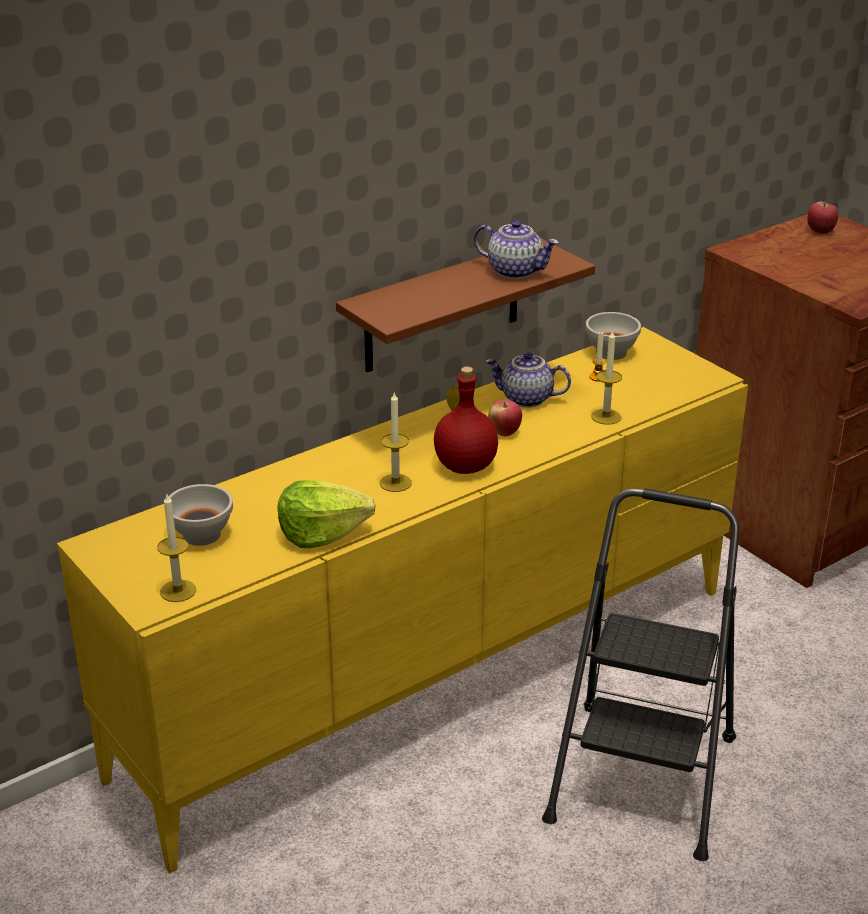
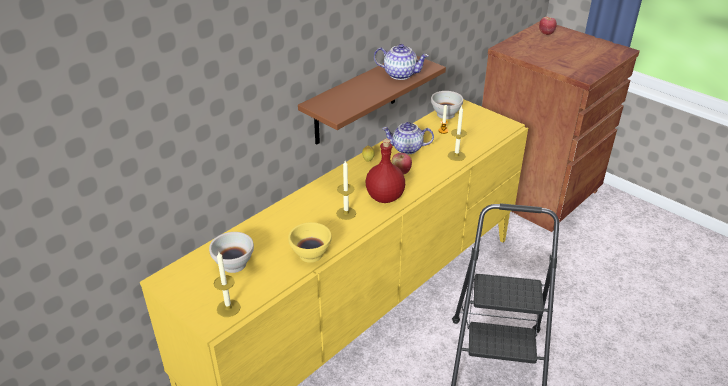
camera: 10 degrees left, 5 degrees up
lettuce [278,480,376,548] -> yellow bowl [288,222,332,263]

